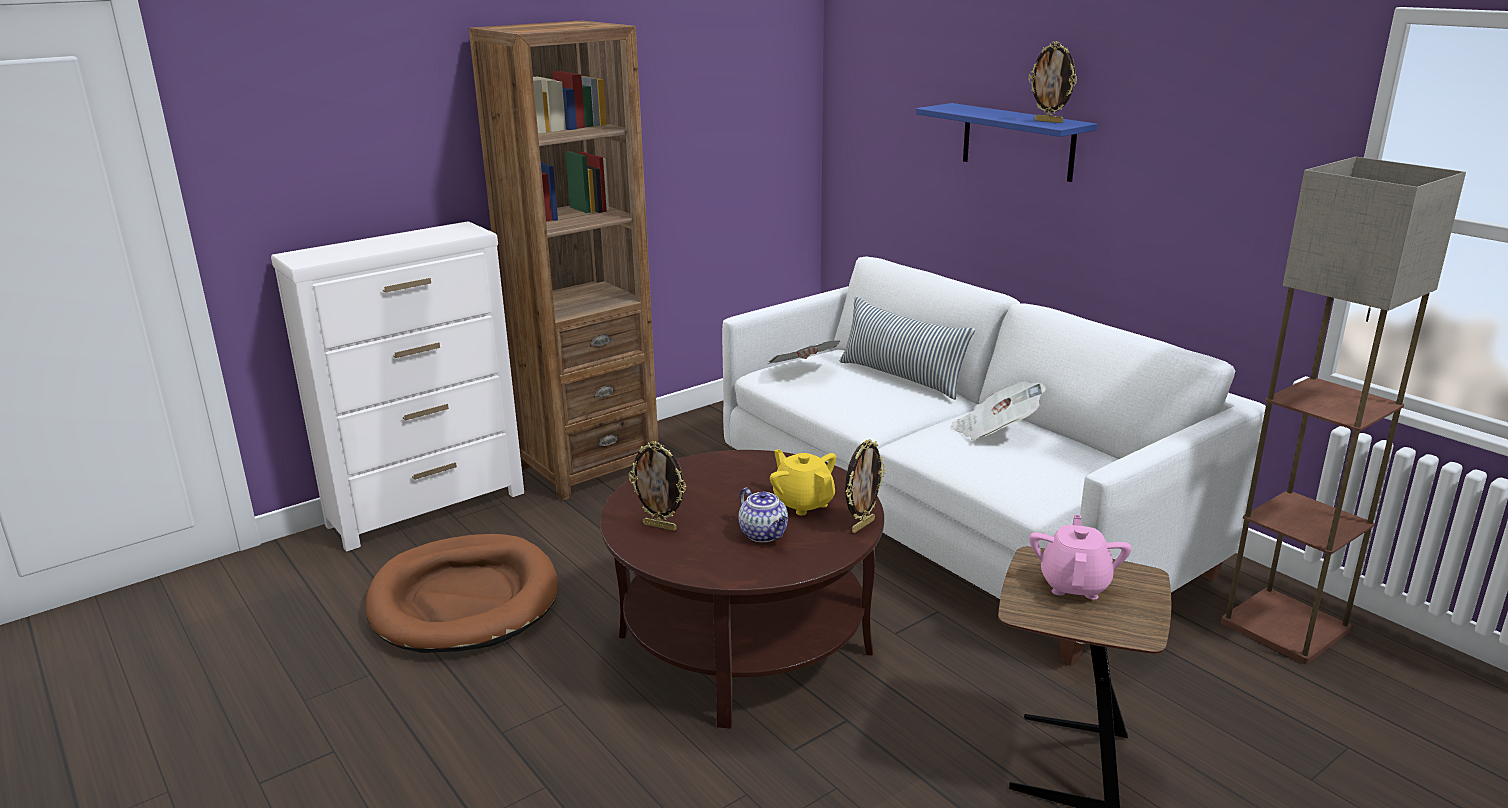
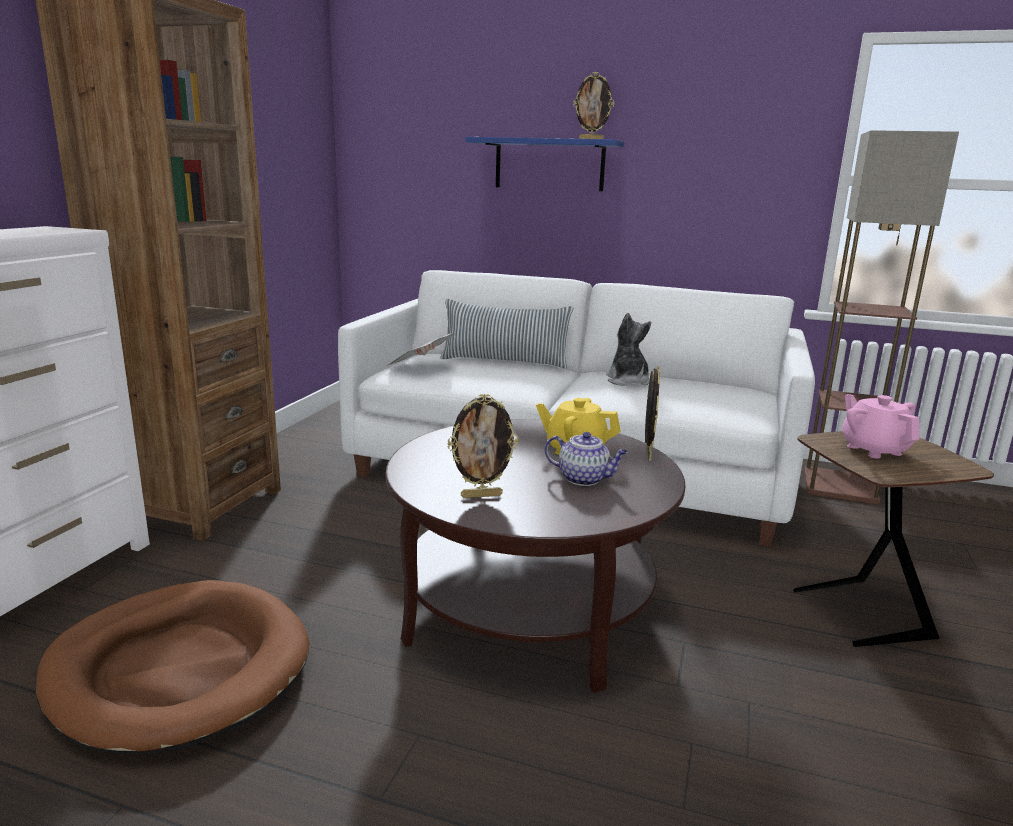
camera: 35 degrees left, 5 degrees down
newspaper [951,381,1046,440] -> plush toy [606,313,651,386]

